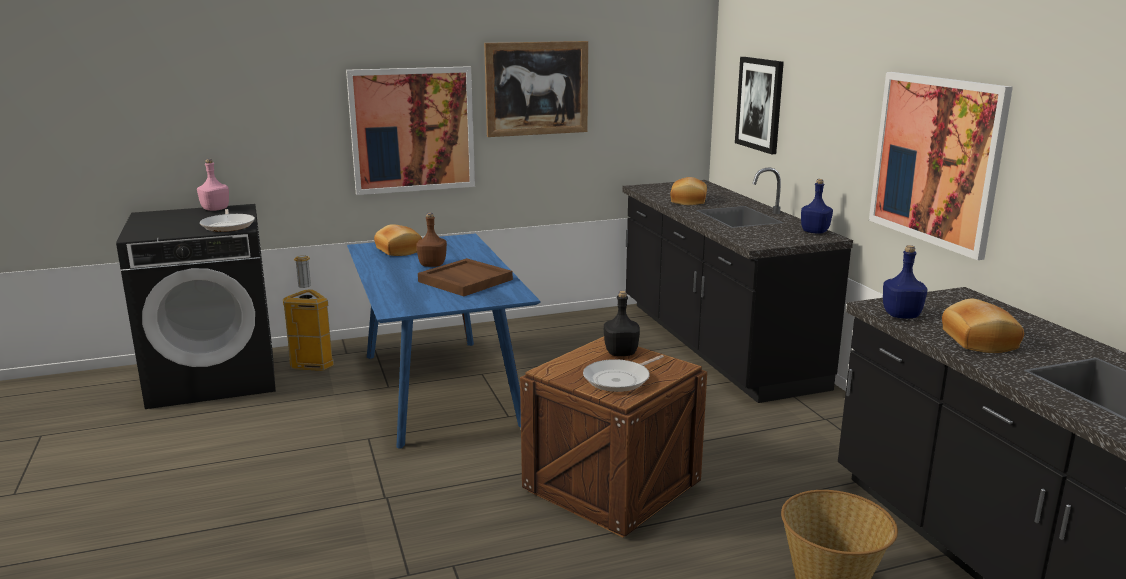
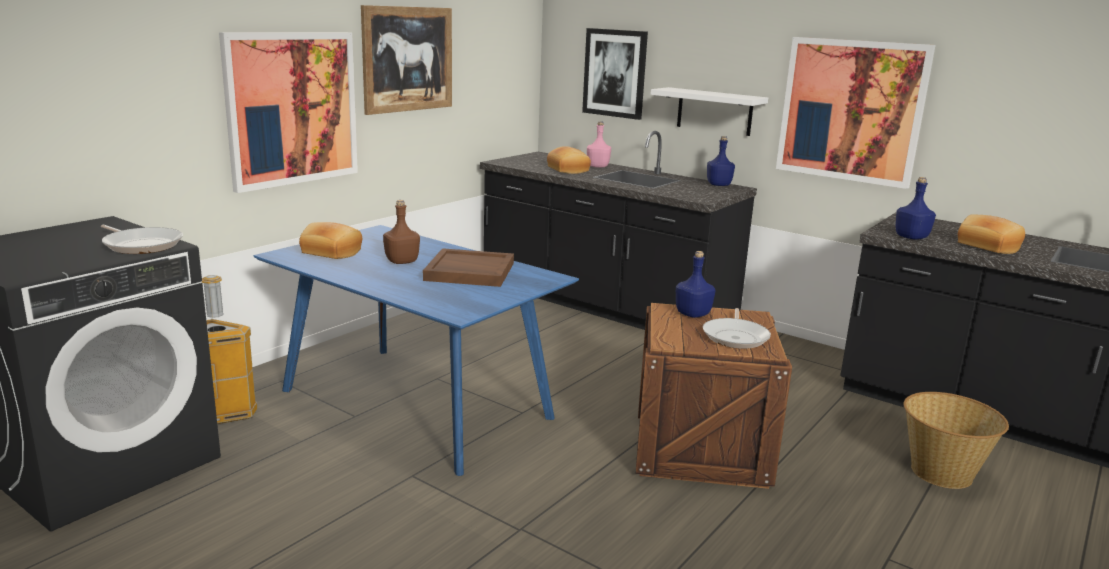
camera: 35 degrees left, 0 degrees up
pink bottle [197,159,229,211] -> pink bottle moved to [587,121,611,168]
black bottle [604,291,640,356] -> blue bottle [676,251,715,318]
none -> white shelf [650,87,768,136]

